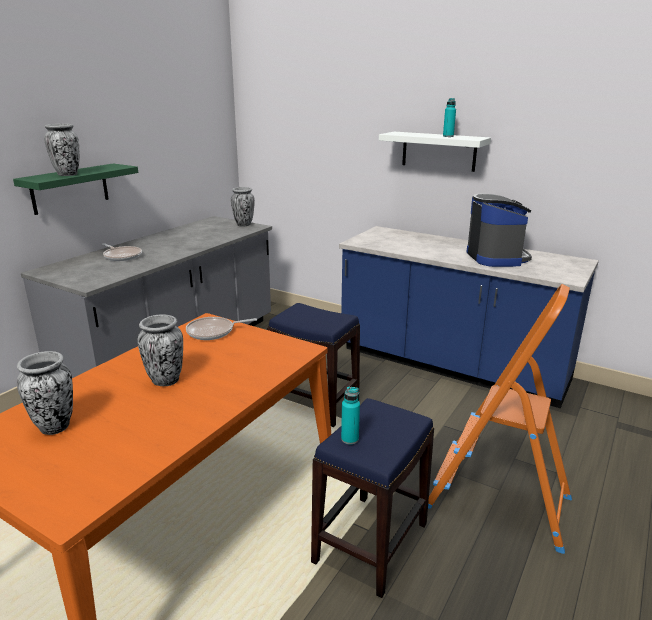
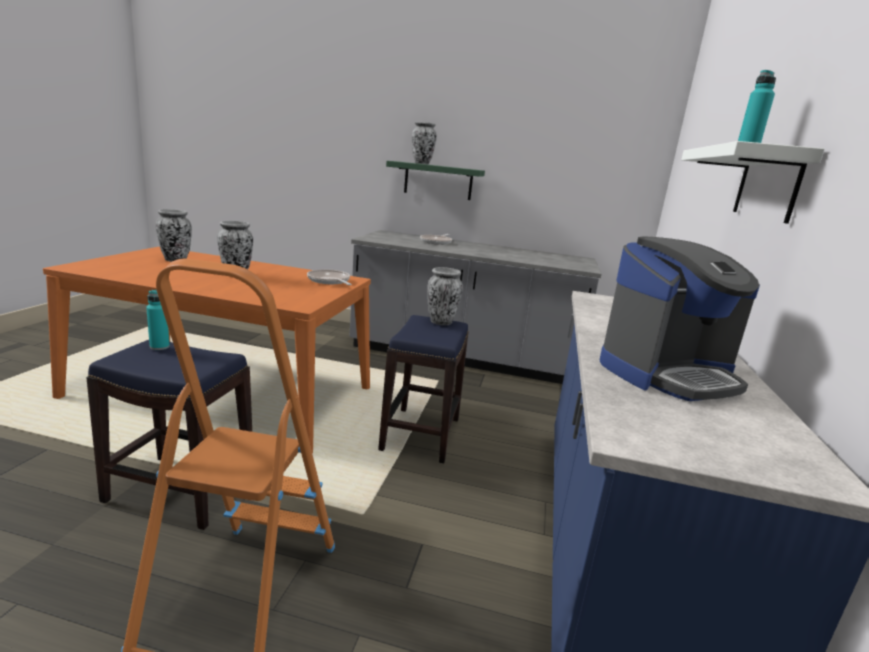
camera: 70 degrees right, 5 degrees down
vase [231,187,255,227] -> vase moved to [427,267,463,325]

